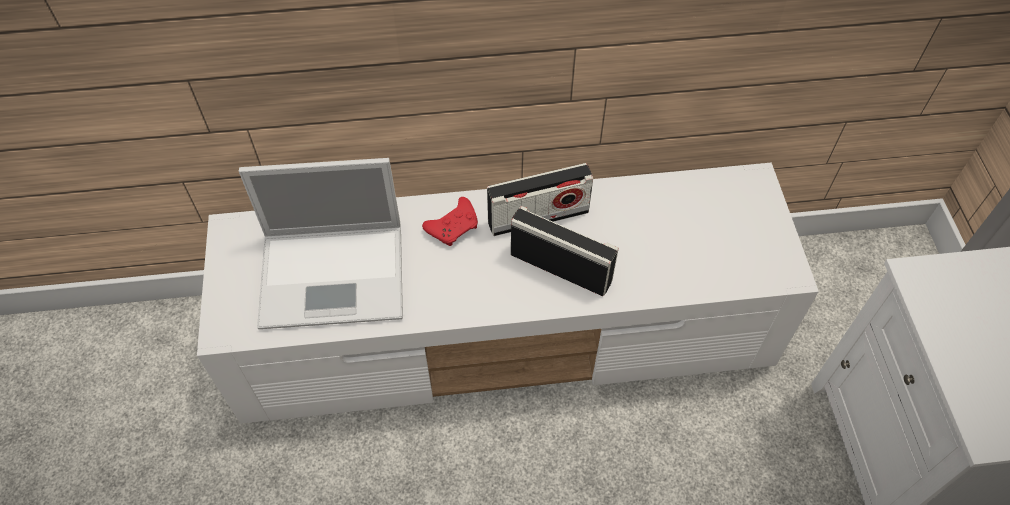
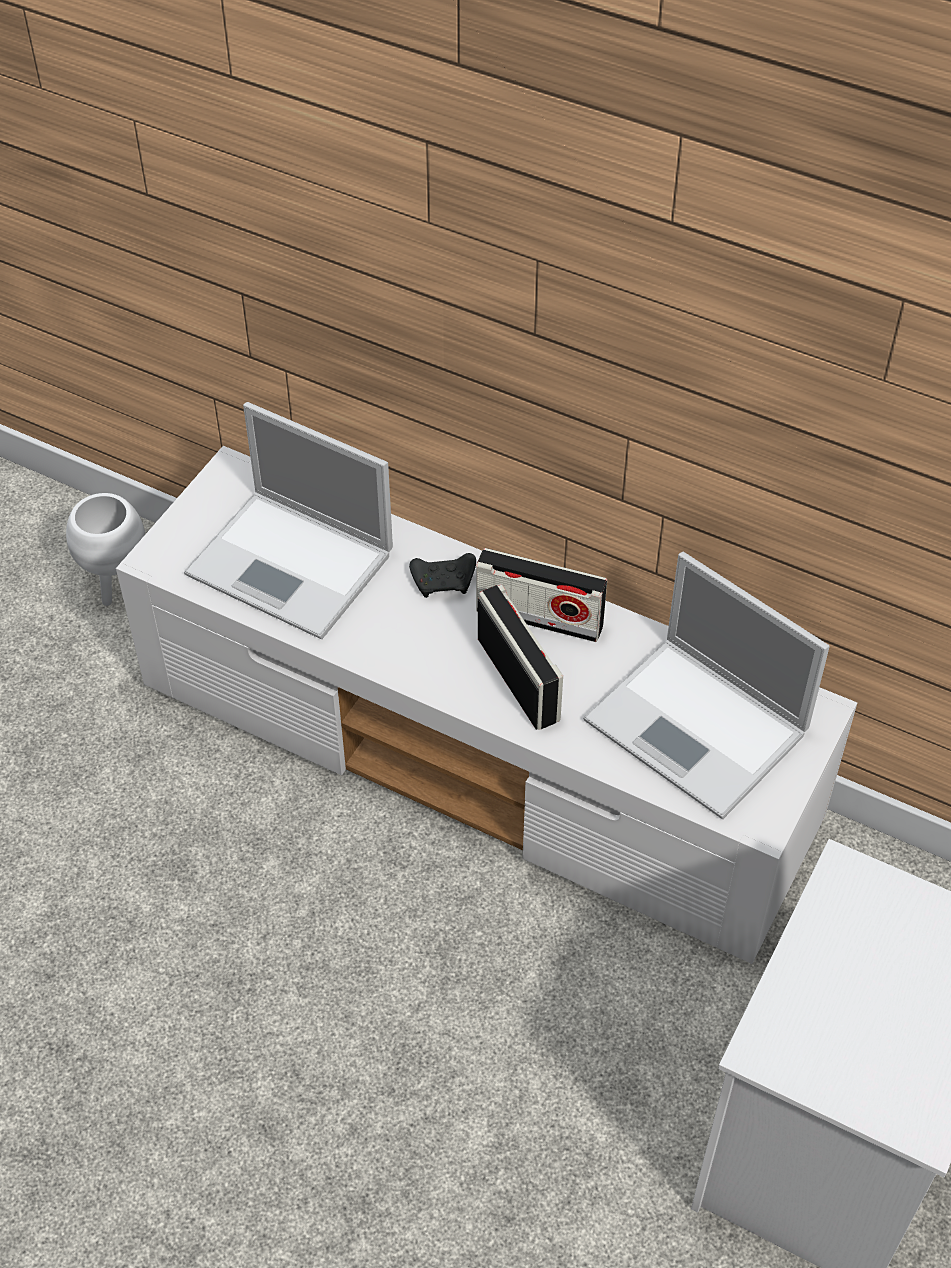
camera: 35 degrees right, 5 degrees down
red game controller [422,197,478,246] -> black game controller [409,553,476,598]
none -> white planter [66,493,145,606]
none -> laptop [583,552,830,819]

